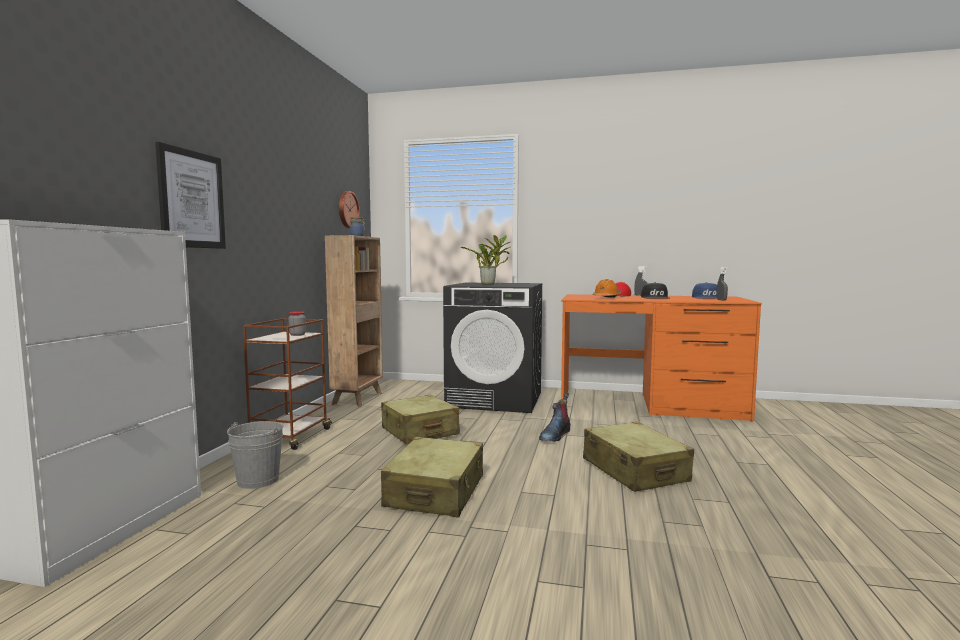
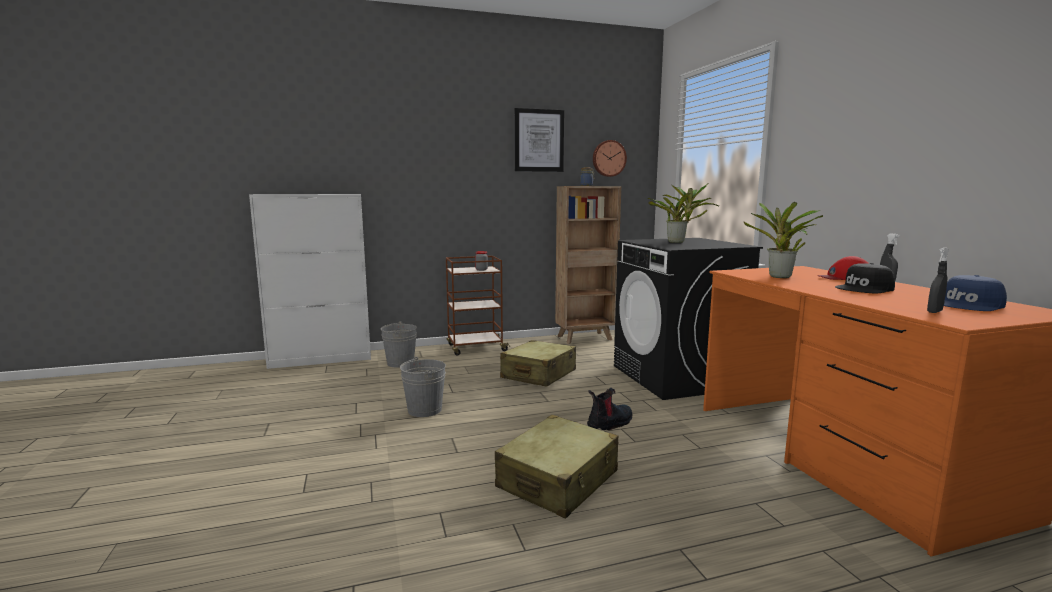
camera: 60 degrees right, 5 degrees up
picture [155,142,226,249] -> picture moved to [515,108,564,172]
beige suitcase [381,437,483,517] -> grey bucket [400,357,446,417]
boot [539,393,571,442] -> boot turned 135 degrees clockwise [587,388,632,430]
orange hard hat [593,279,620,298] -> potted plant [744,202,823,278]

